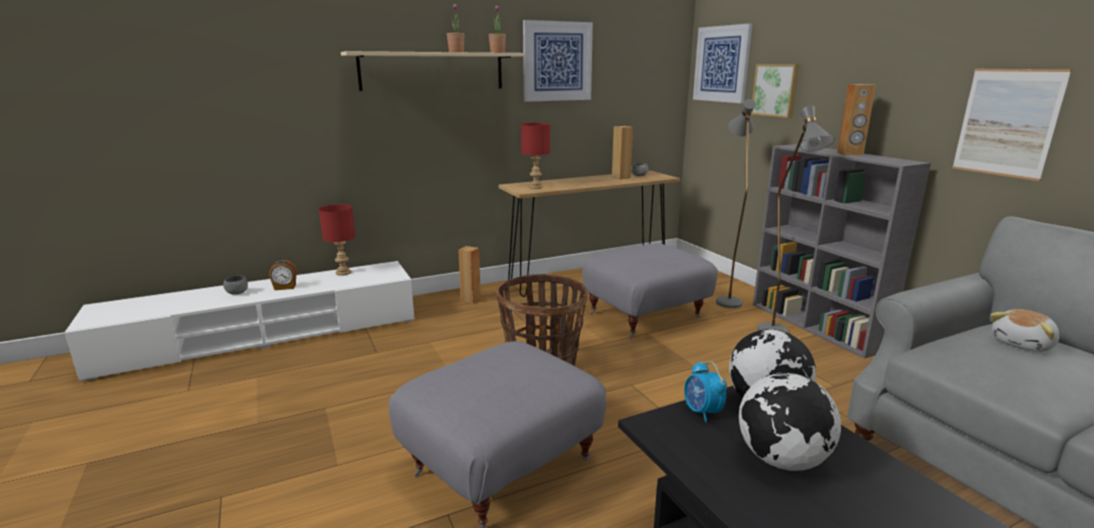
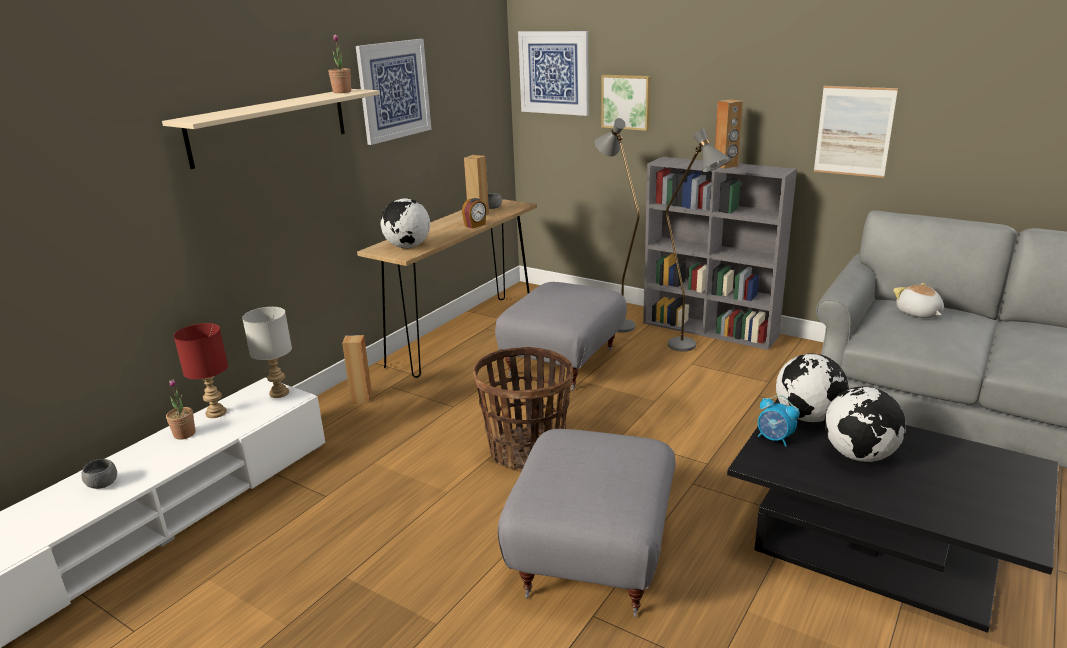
camera: 30 degrees left, 5 degrees up
alarm clock [269,260,297,290] -> alarm clock moved to [462,198,487,229]
potted plant [447,4,464,52] -> potted plant moved to [166,379,195,440]
red table lamp [521,123,550,189] -> globe [380,198,430,248]
plush toy [991,309,1059,352] -> plush toy turned 135 degrees clockwise [893,283,944,318]
none -> grey table lamp [242,307,292,398]

